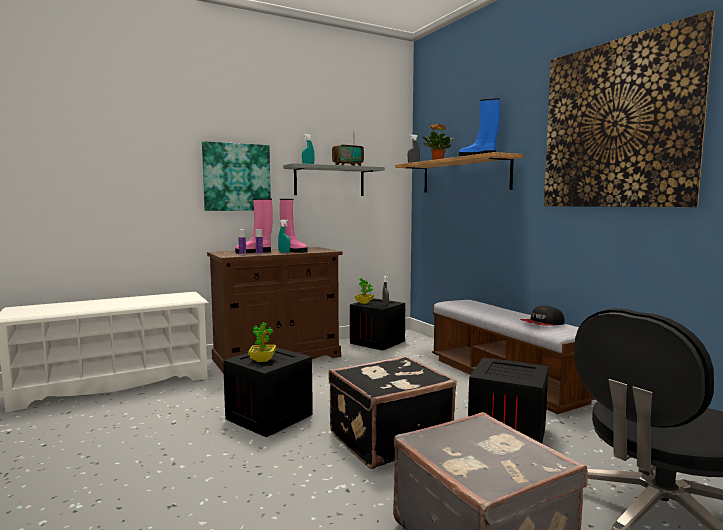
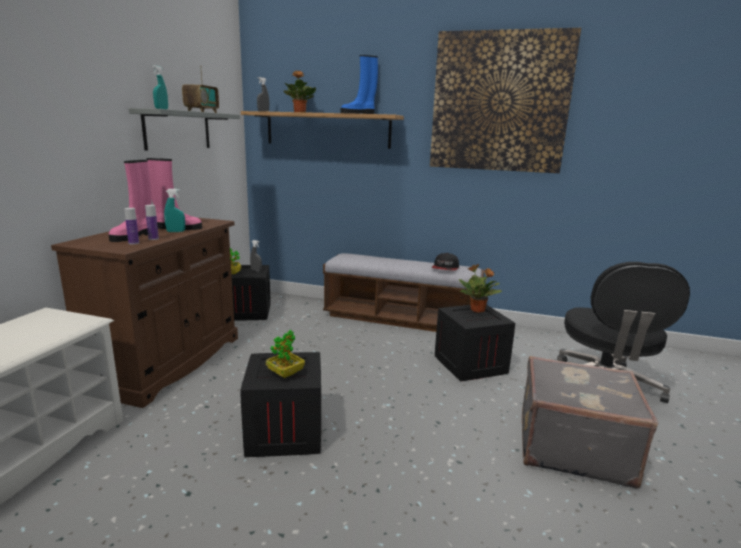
camera: 45 degrees left, 10 degrees up
picture [202,141,271,211] -> none
black suitcase [329,356,457,469] -> none
none -> potted plant [459,264,502,313]

